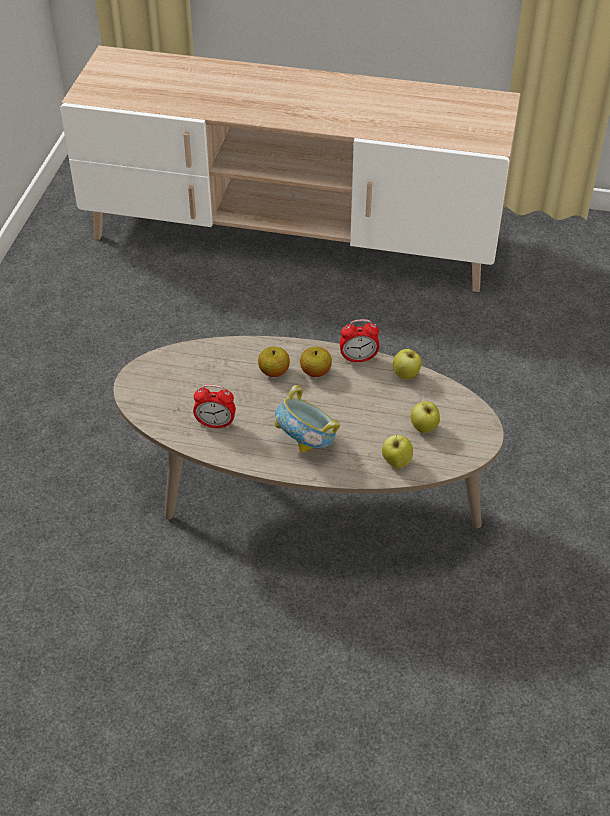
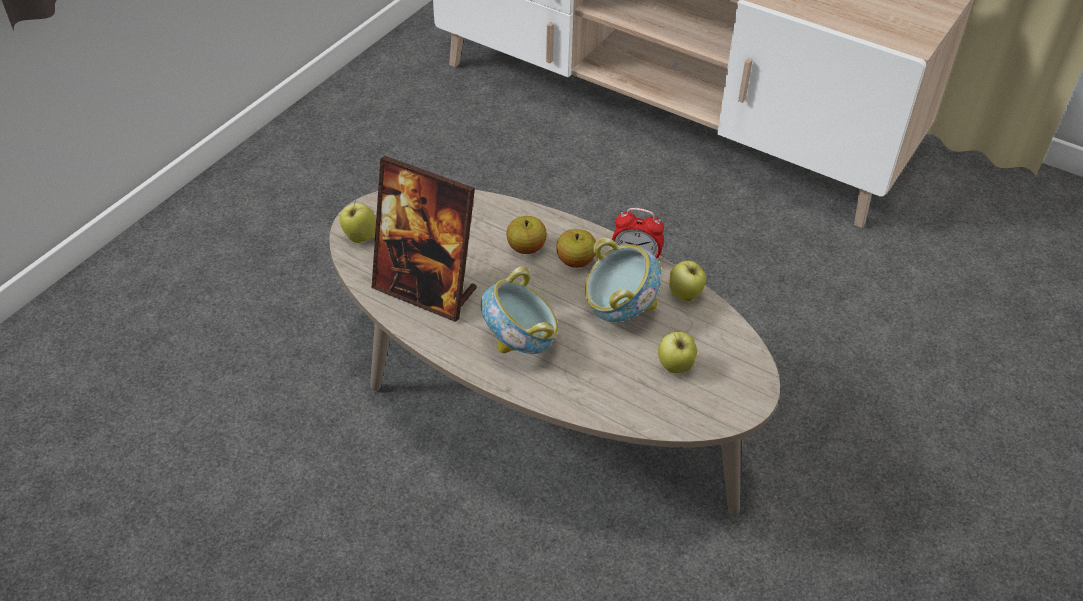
camera: 20 degrees right, 0 degrees up
alarm clock [193,385,236,428] -> picture frame [372,156,477,322]
apple [382,434,413,469] -> apple moved to [340,201,376,243]
none -> bowl [585,238,662,322]

